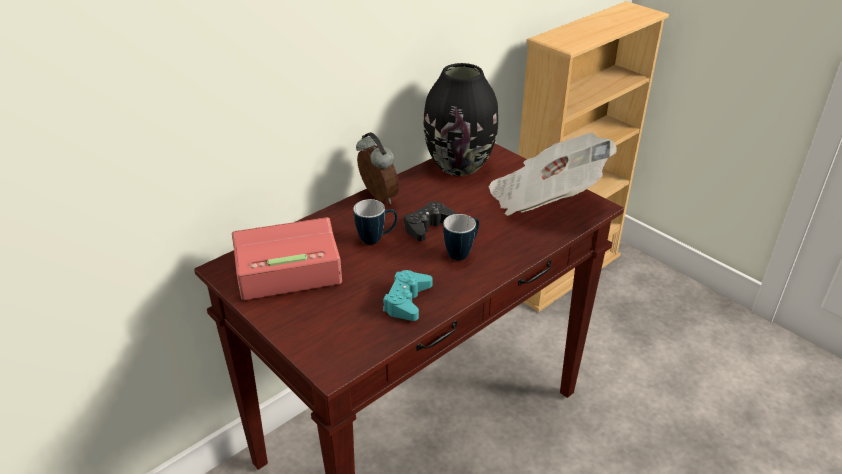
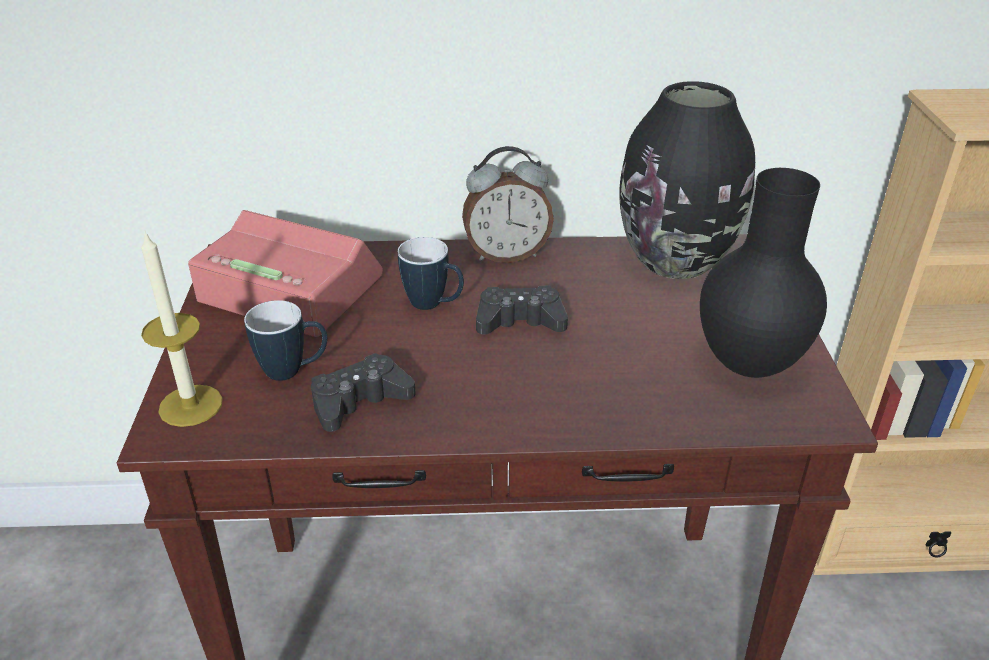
camera: 40 degrees right, 0 degrees up
alarm clock [356,132,399,204] -> alarm clock turned 75 degrees clockwise [462,146,554,263]
turquoise game controller [383,270,432,321] -> black game controller [311,353,416,432]
mug [443,214,479,261] -> mug moved to [244,300,327,381]
newspaper [489,133,617,216] -> black vase [700,168,827,378]
none -> candle [141,230,223,427]

